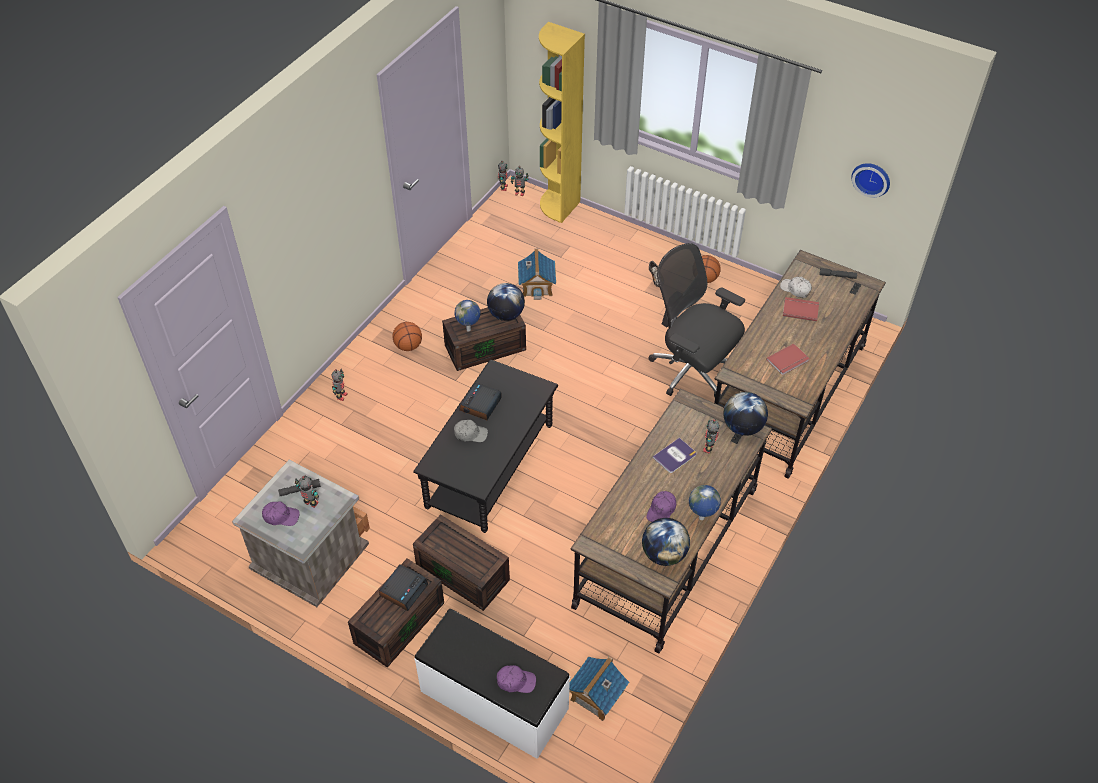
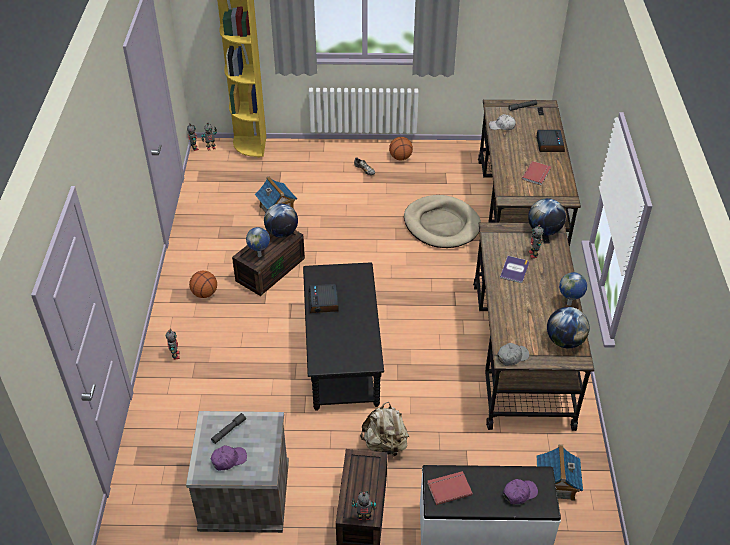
camera: 30 degrees left, 5 degrees down
toy robot [295,476,319,508] -> toy robot moved to [351,491,376,520]
alarm clock [379,564,428,611] -> alarm clock moved to [537,130,565,152]
brown storage box [413,514,510,611] -> beige backpack [360,402,409,457]
grey cap [454,420,488,442] -> grey cap moved to [497,343,529,365]
purple cap [646,491,676,522] -> none
office chair [648,243,745,397] -> beige dog bed [404,195,481,248]
red book [783,297,819,321] -> red book moved to [427,471,473,505]
wall clock [852,163,890,198] -> none

